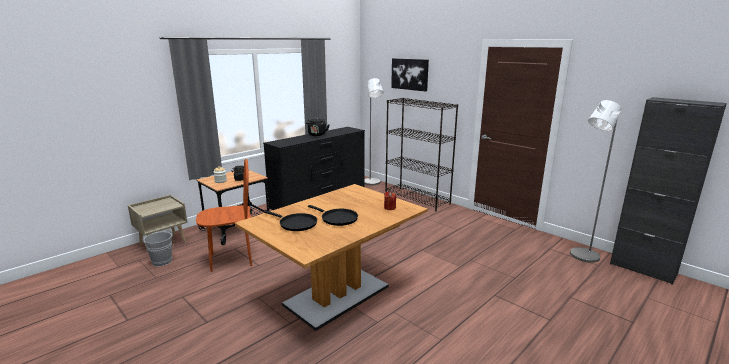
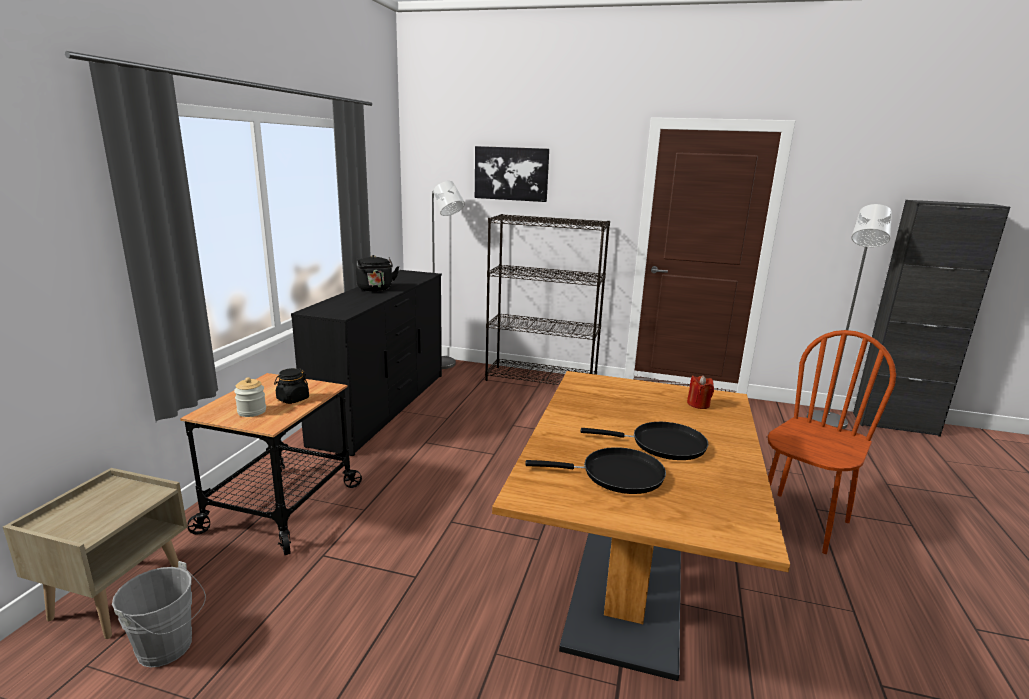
camera: 30 degrees left, 0 degrees up
brown chair [196,159,252,272] -> brown chair moved to [768,330,896,554]

